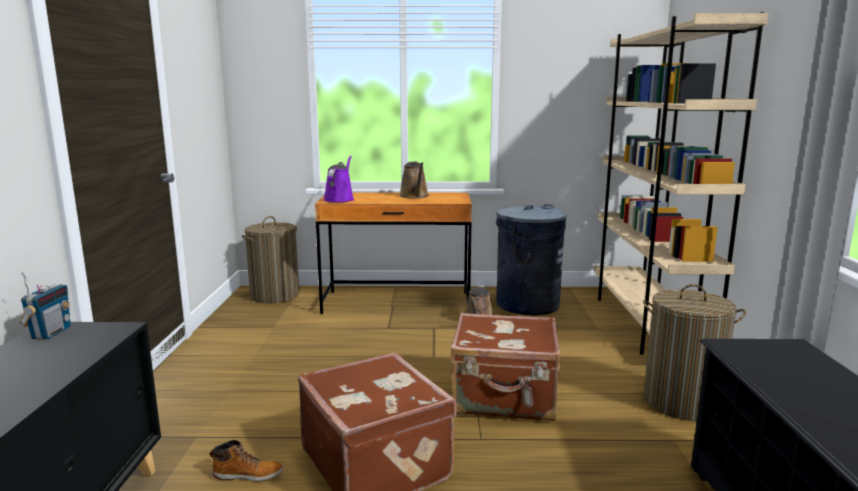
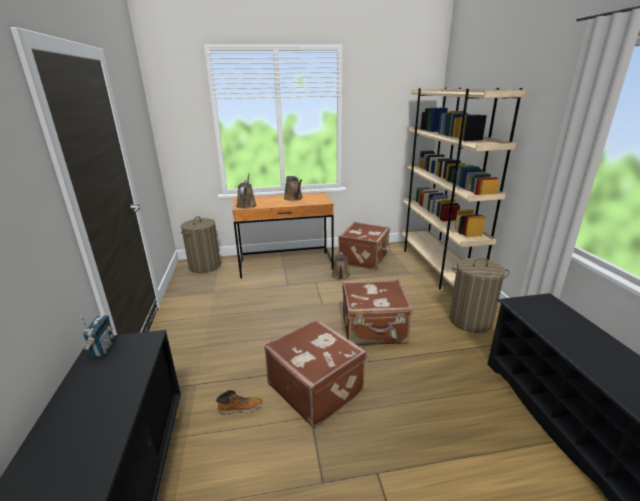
camera: 10 degrees left, 10 degrees up
purple watering can [323,156,354,203] -> brown watering can [236,174,257,209]
grey trash can [496,204,567,316] -> brown suitcase [338,222,390,270]

